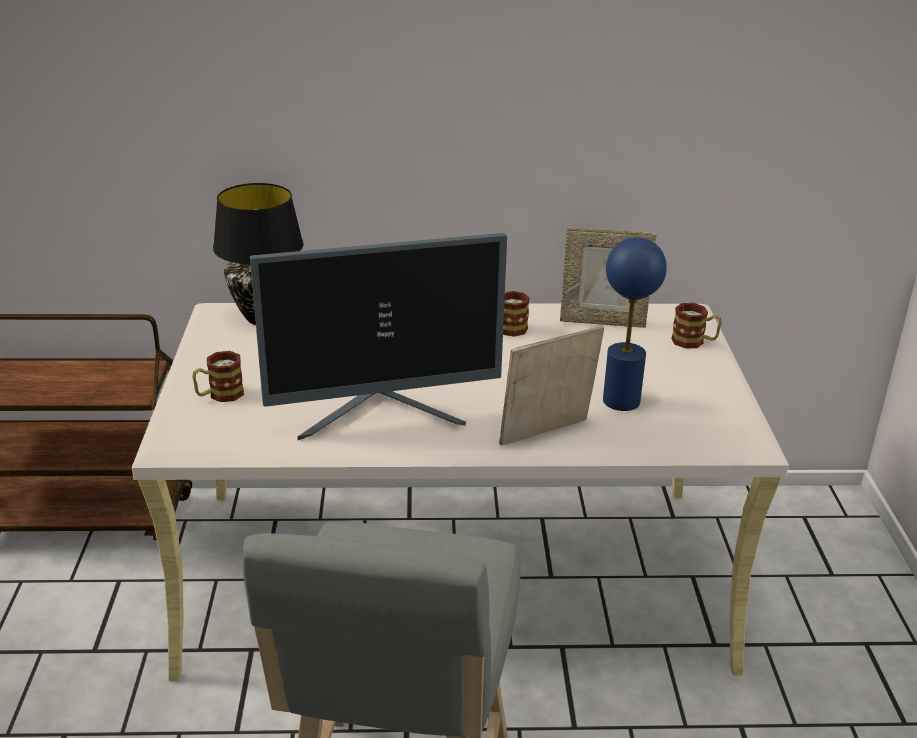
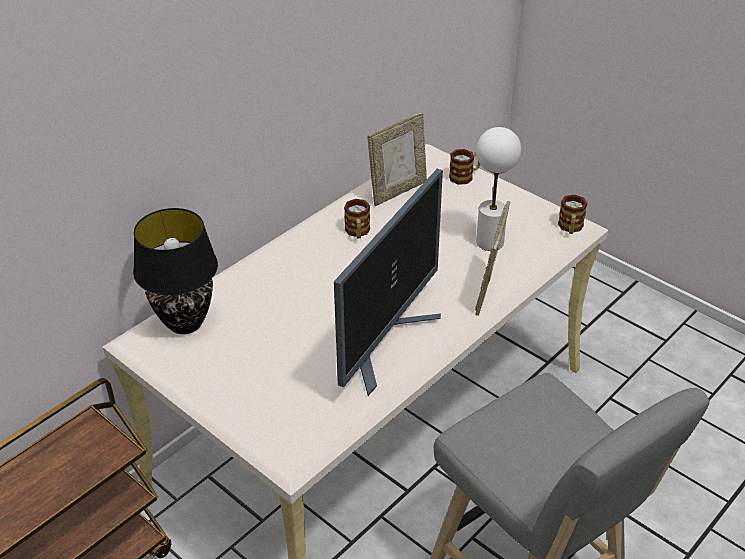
camera: 45 degrees left, 10 degrees up
mug [192,351,244,402] -> mug moved to [558,194,588,234]
blue table lamp [603,237,667,411] -> white table lamp [476,127,521,251]

